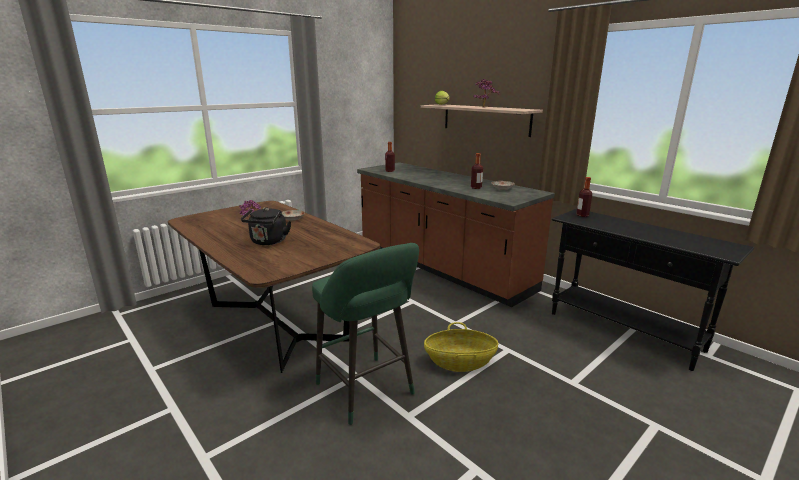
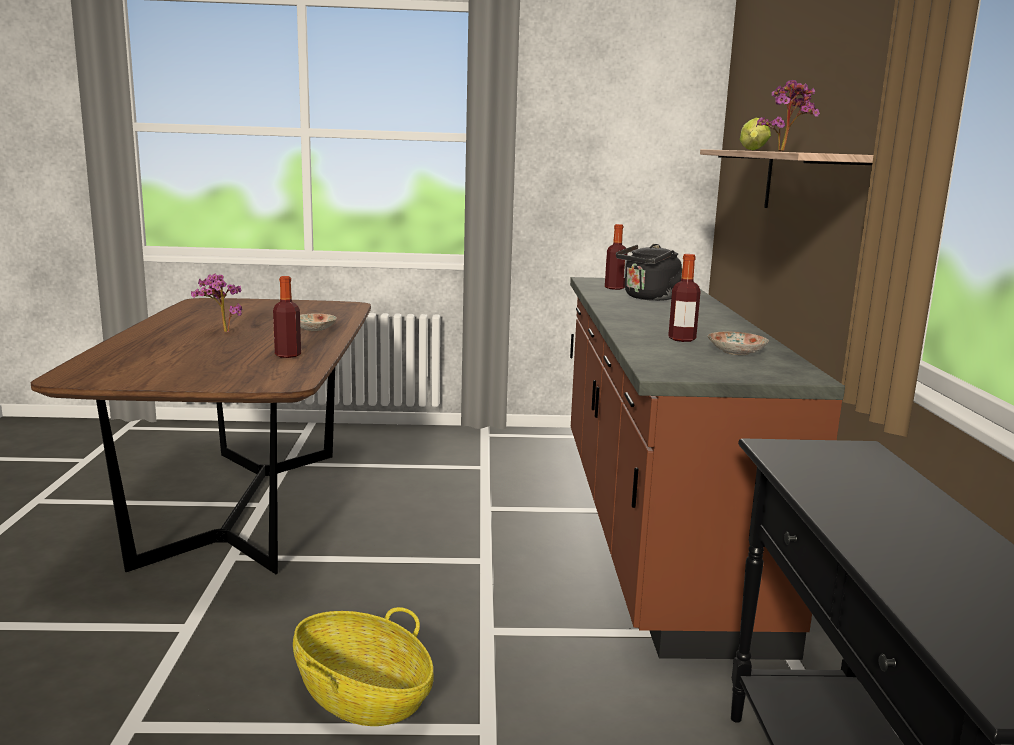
camera: 40 degrees right, 5 degrees down
black kettle [241,207,292,245] -> black kettle moved to [616,244,682,301]
green stool [312,243,419,425] -> none
bottle [576,177,592,217] -> bottle moved to [273,276,301,358]

